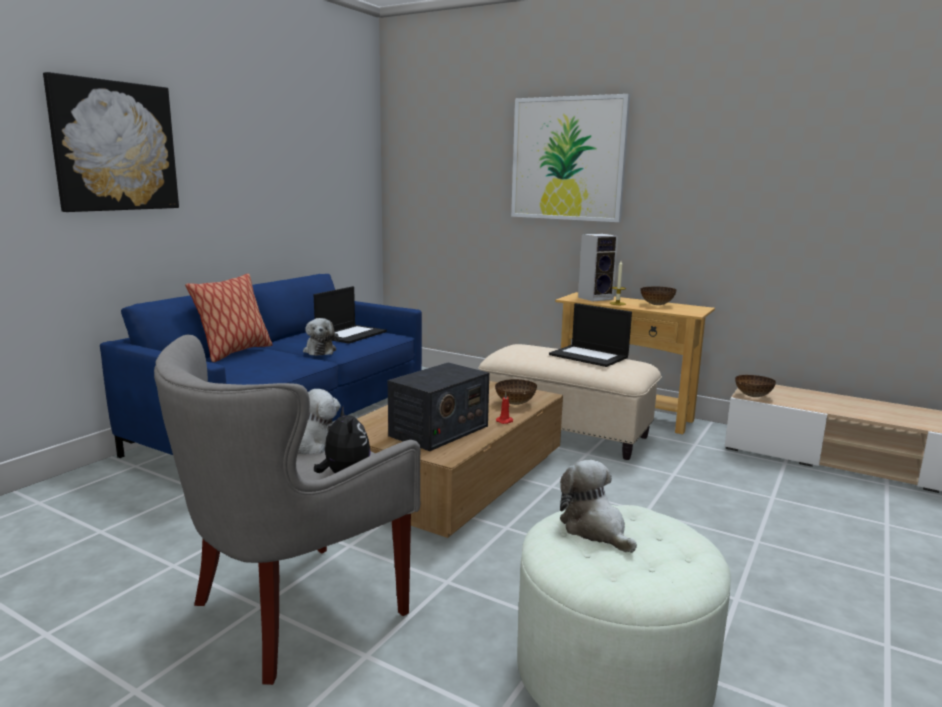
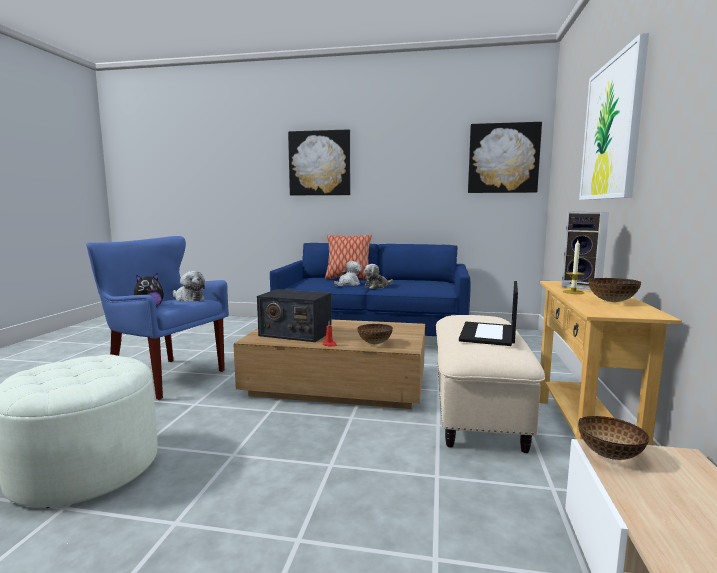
camera: 70 degrees right, 5 degrees down
grey armchair [154,335,421,685] -> blue armchair [86,236,229,400]
laptop [314,286,387,344] -> none
plush toy [560,460,637,553] -> plush toy moved to [334,261,361,286]
none -> picture [468,122,542,193]

